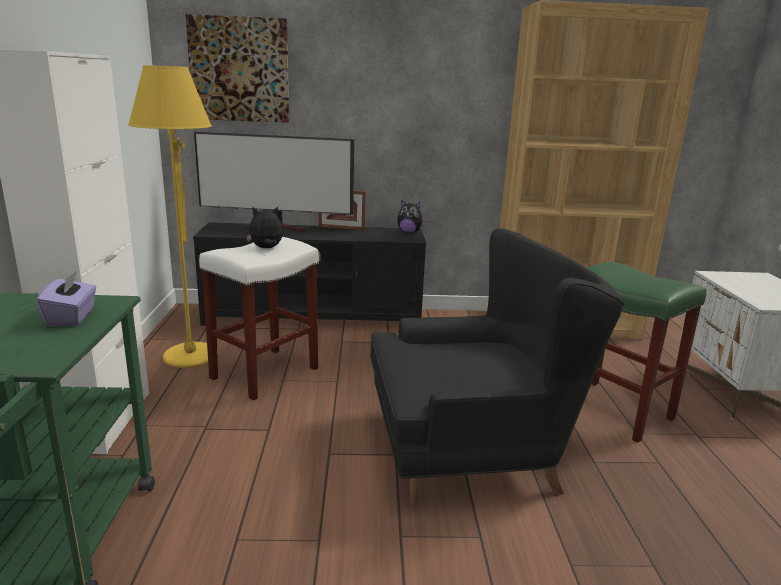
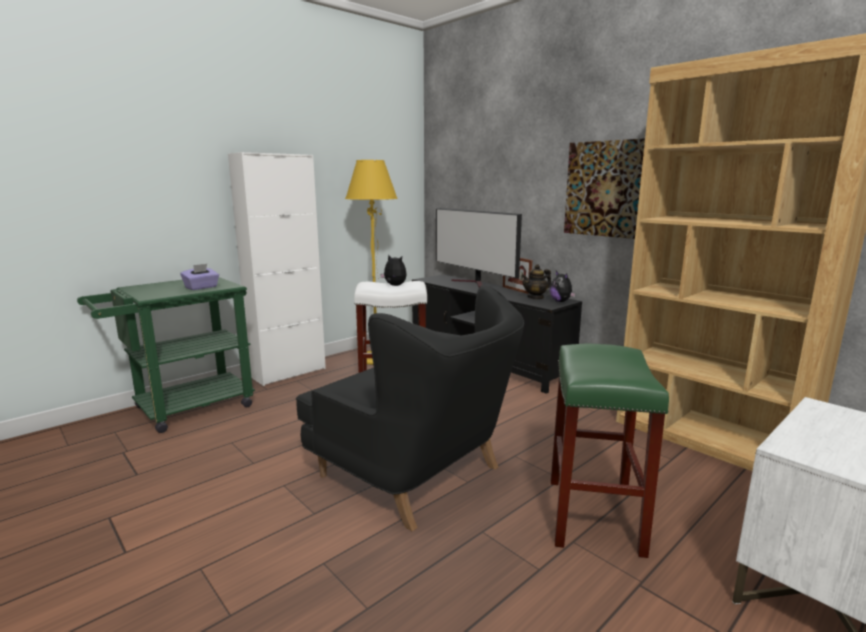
camera: 50 degrees right, 5 degrees down
picture [185,14,289,123] -> picture moved to [564,138,645,239]
none -> teapot [522,264,551,300]

